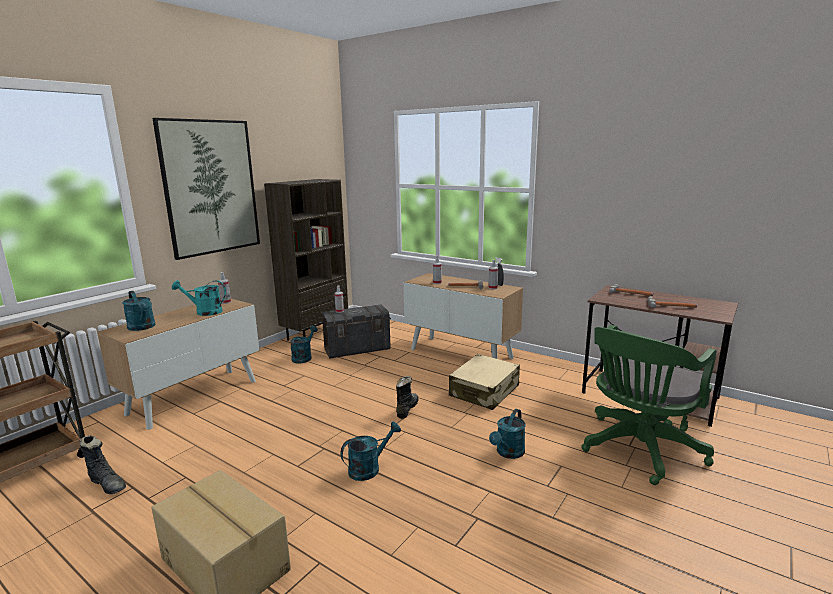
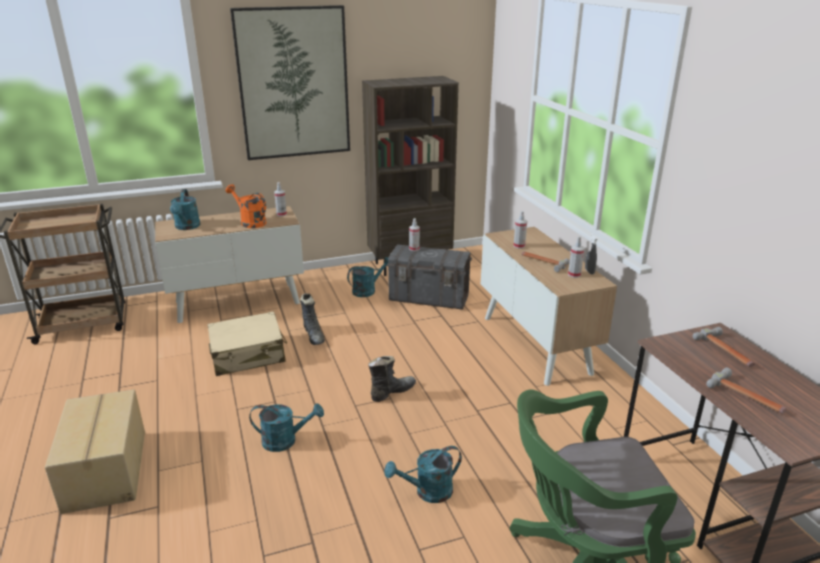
camera: 35 degrees right, 10 degrees up
black boot [80,435,126,494] -> black boot moved to [300,293,325,345]
turquoise watering can [172,280,226,316] -> orange watering can [225,184,266,228]
beige suitcase [449,354,520,410] -> beige suitcase moved to [207,311,287,376]

